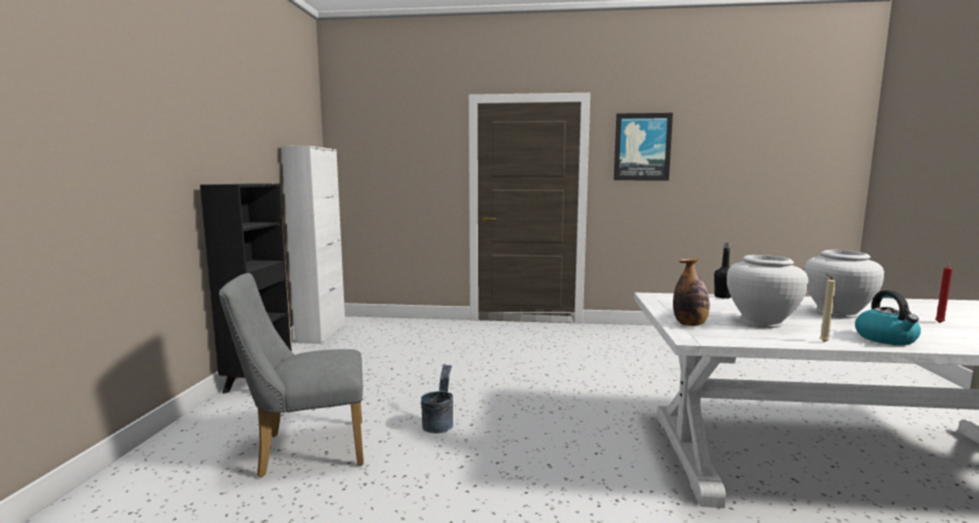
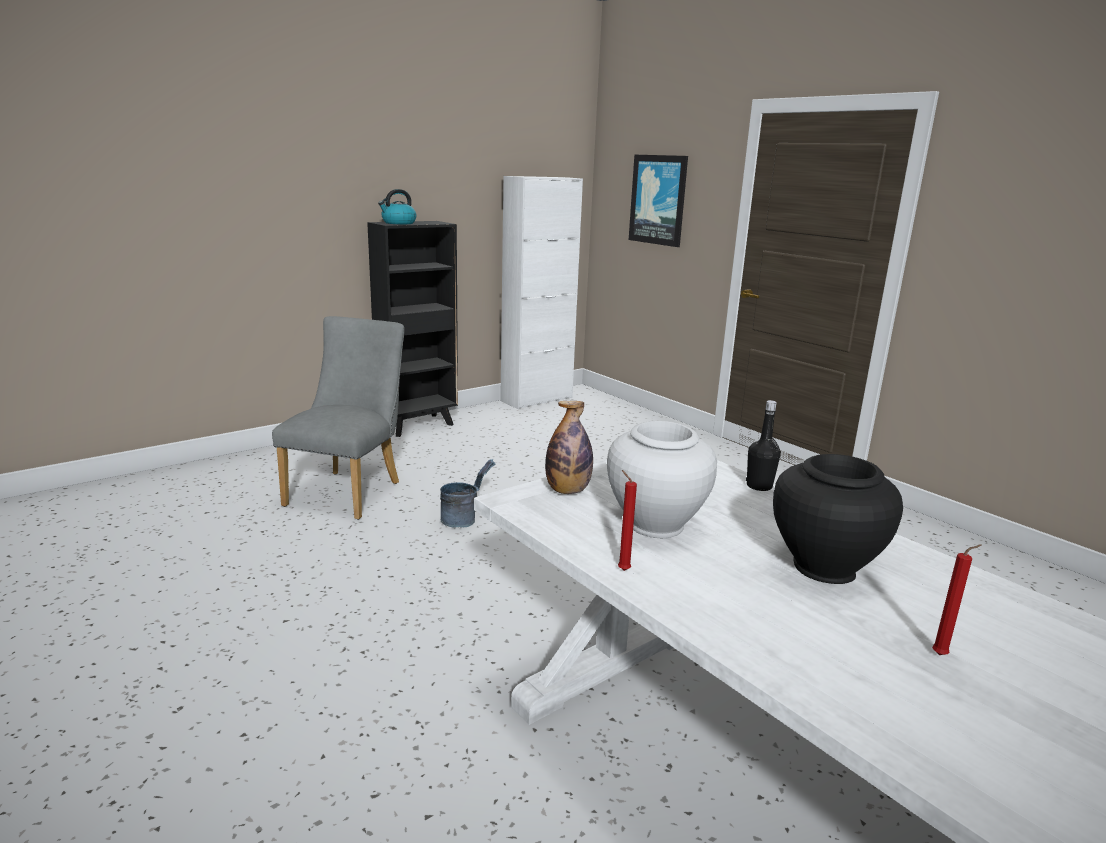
camera: 45 degrees right, 10 degrees up
grey chair [219,273,364,477] -> grey chair turned 75 degrees clockwise [272,316,404,520]
picture [614,113,673,180] -> picture moved to [629,155,688,247]
white vase [804,250,884,318] -> black vase [773,454,903,584]
beige candle [820,274,836,342] -> red candle [618,470,637,571]
kettle [855,290,921,345] -> kettle moved to [378,189,417,224]

